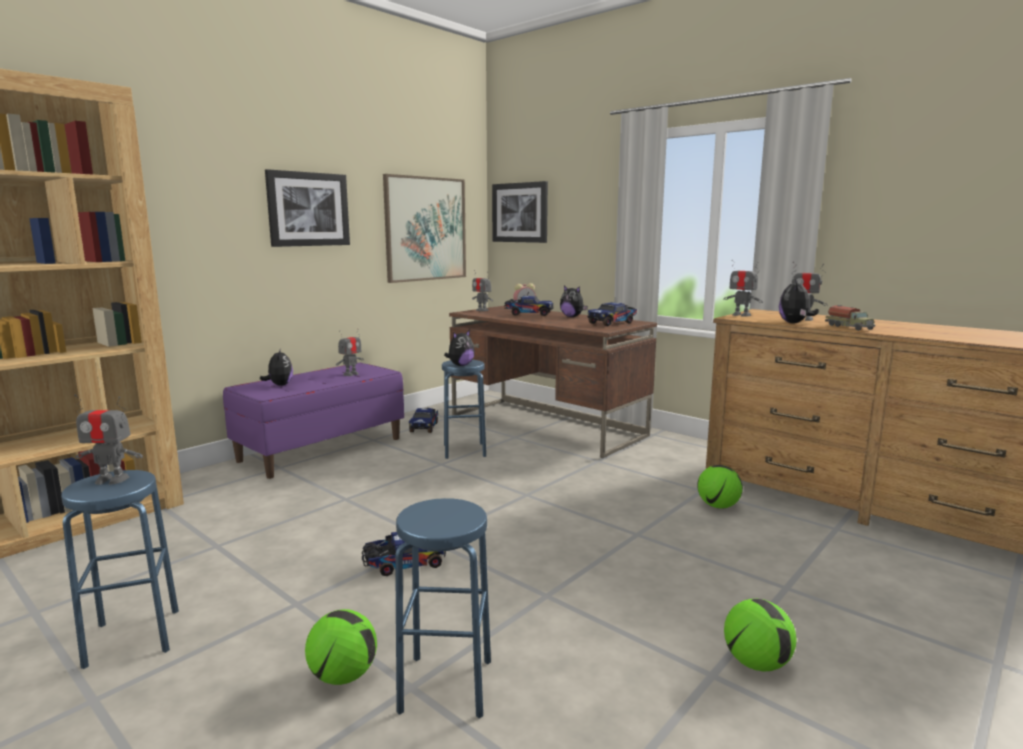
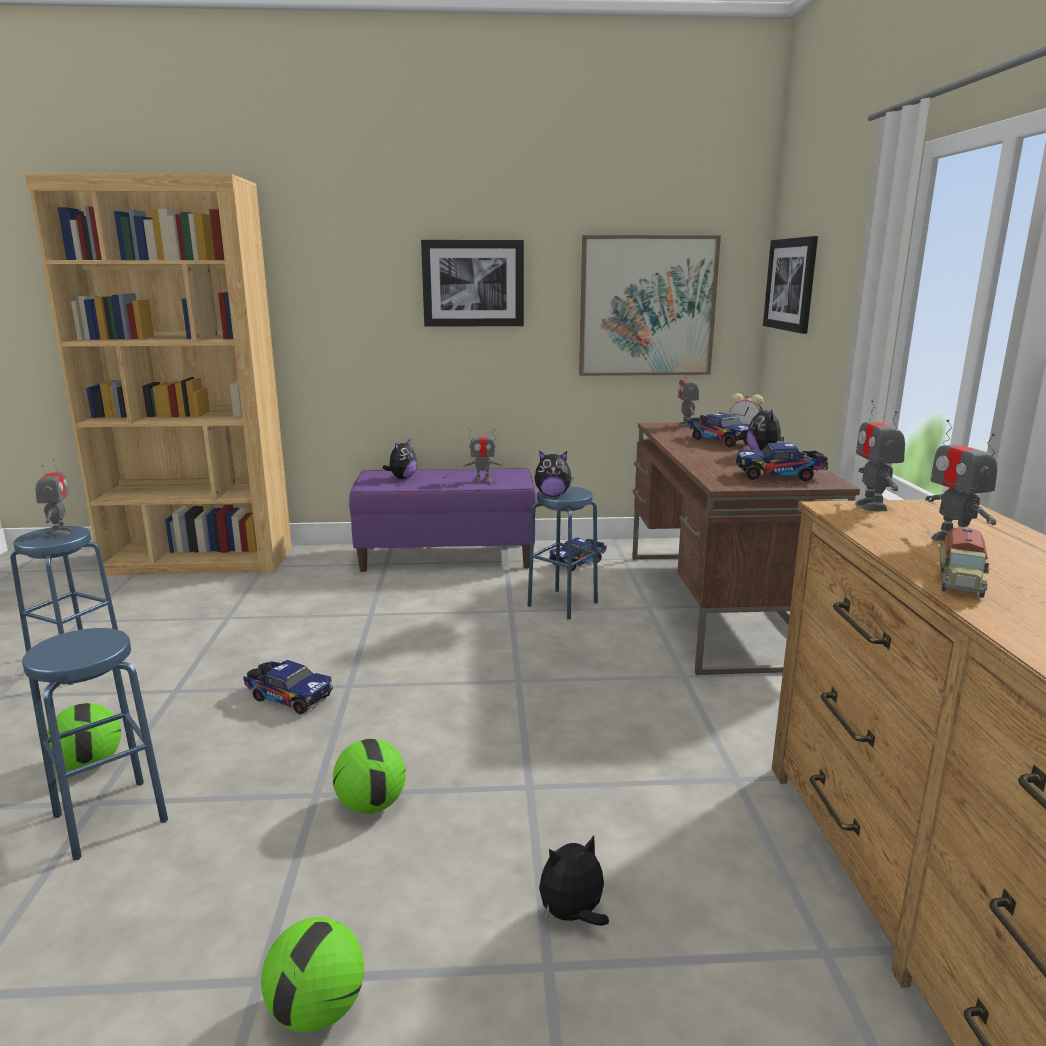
camera: 45 degrees right, 5 degrees up
toy robot [74,394,143,485] -> toy robot turned 150 degrees counterclockwise [36,459,73,537]
football [698,465,743,508] -> football moved to [333,739,406,814]
plush toy [779,279,819,323] -> plush toy moved to [539,835,609,926]

